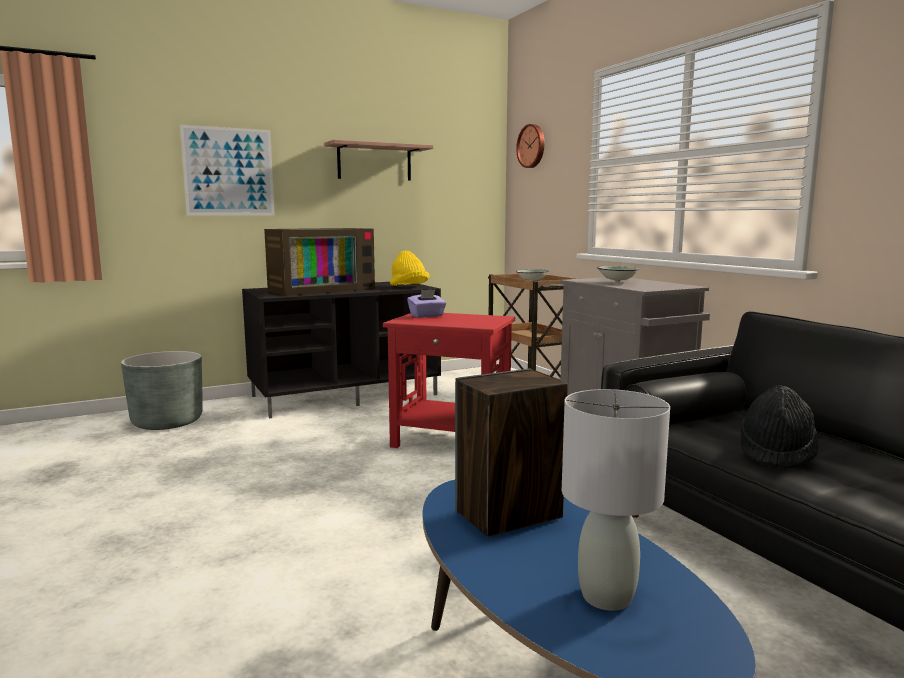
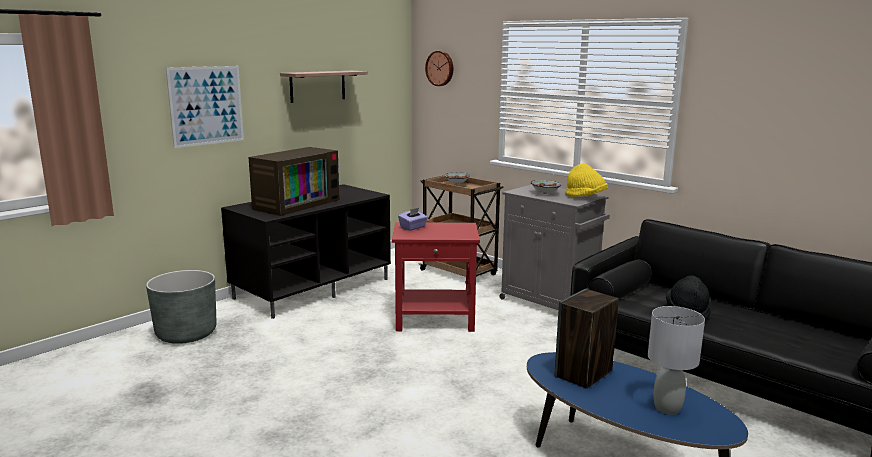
camera: 20 degrees left, 5 degrees up
yellow hat [390,251,430,286] -> yellow hat moved to [565,164,608,197]

